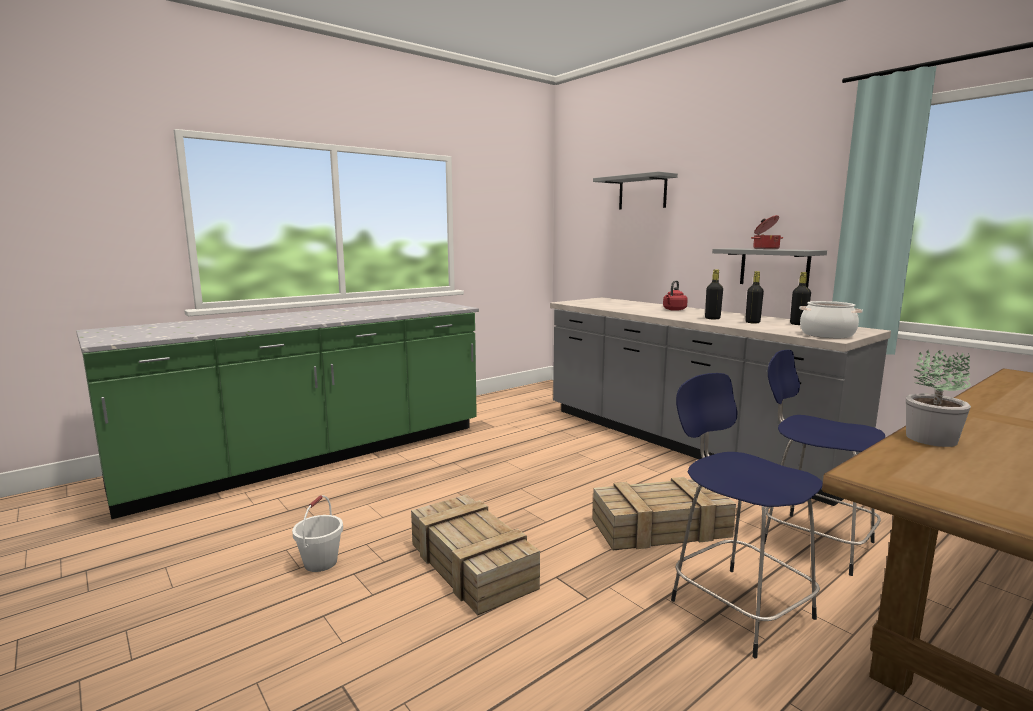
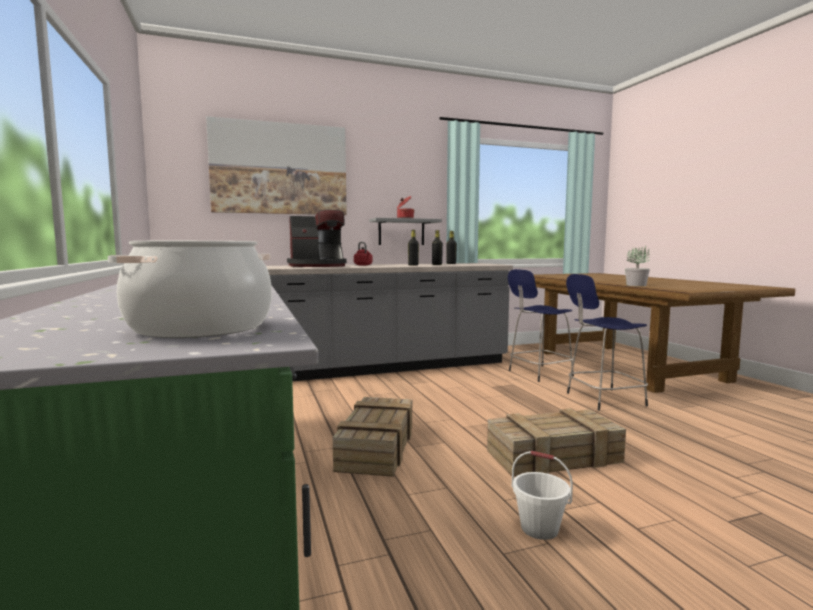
camera: 70 degrees left, 5 degrees down
grey shelf [593,171,678,210] -> picture [206,116,347,215]
crate [593,477,736,550] -> crate moved to [333,397,412,477]
cooking pot [799,301,863,338] -> cooking pot moved to [108,241,272,338]
none -> coffee machine [287,210,347,267]

